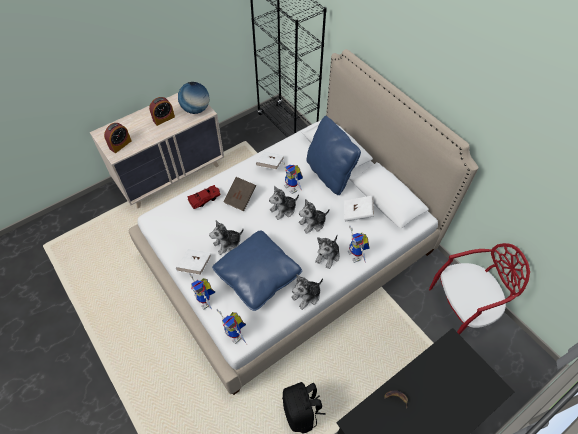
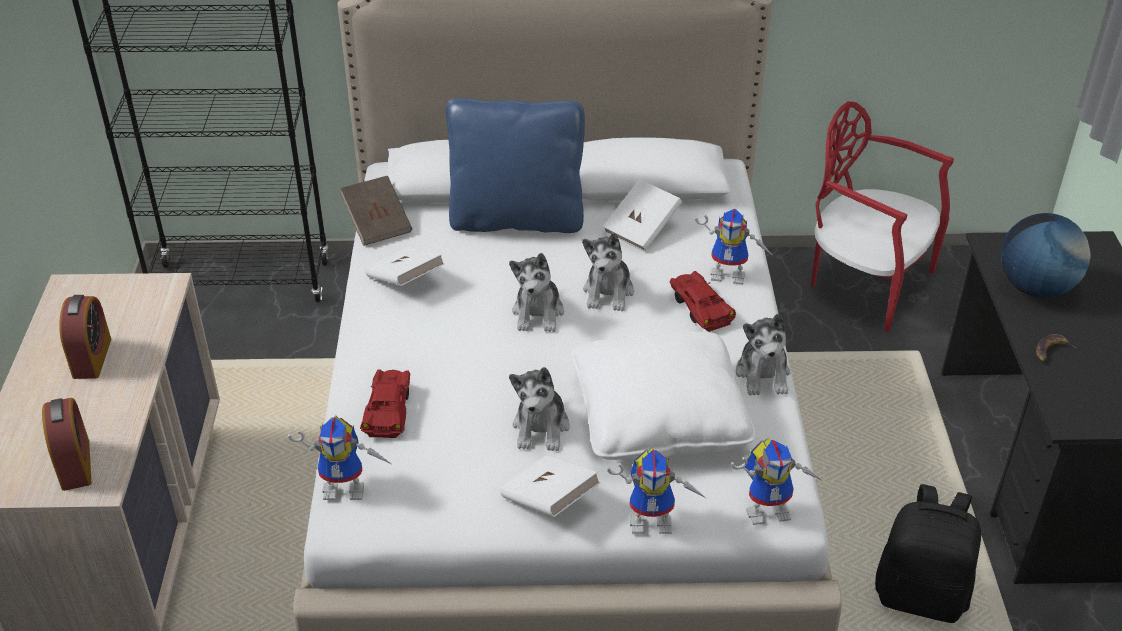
camera: 55 degrees left, 15 degrees down
globe [178,82,209,114] -> globe moved to [1000,213,1090,298]
blue pillow [212,231,302,311] -> white pillow [572,332,756,460]
brown book [223,177,256,211] -> brown book moved to [340,176,412,246]
toy robot [281,160,303,194] -> toy robot moved to [288,415,393,500]
plush toy [315,236,340,269] -> red toy car [670,271,736,332]
red chair [429,243,530,335] -> red chair turned 75 degrees counterclockwise [811,101,954,332]

